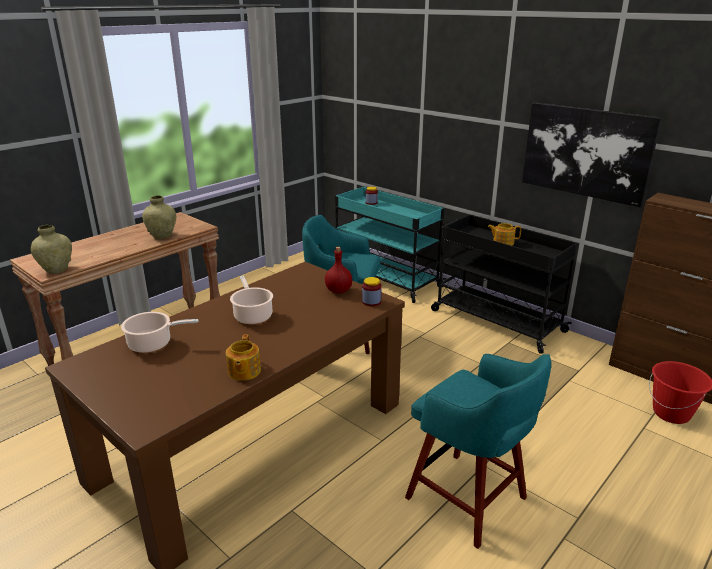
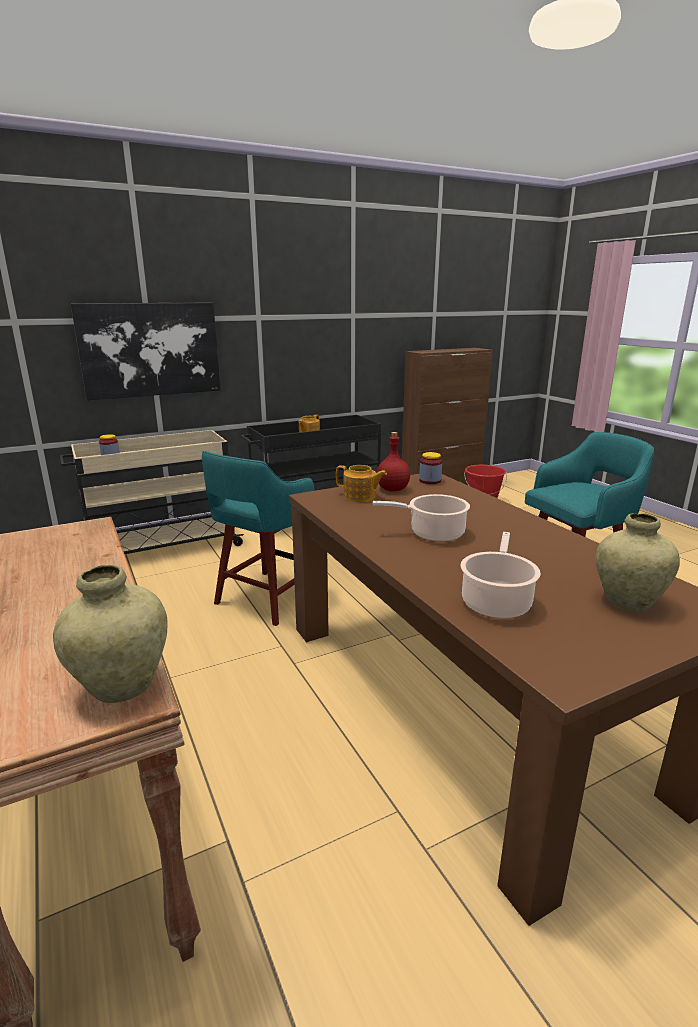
camera: 70 degrees left, 5 degrees down
beige vase [142,196,176,239] -> beige vase moved to [595,513,680,612]
teapot [226,334,261,381] -> teapot moved to [336,465,387,502]
turquoise cart [335,187,446,303] -> beige cart [60,430,244,554]
picture [522,102,662,207] -> picture moved to [71,303,220,400]

